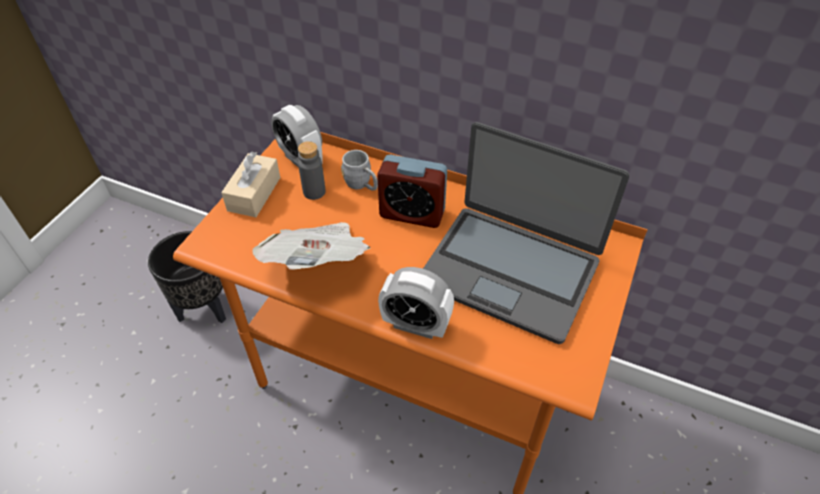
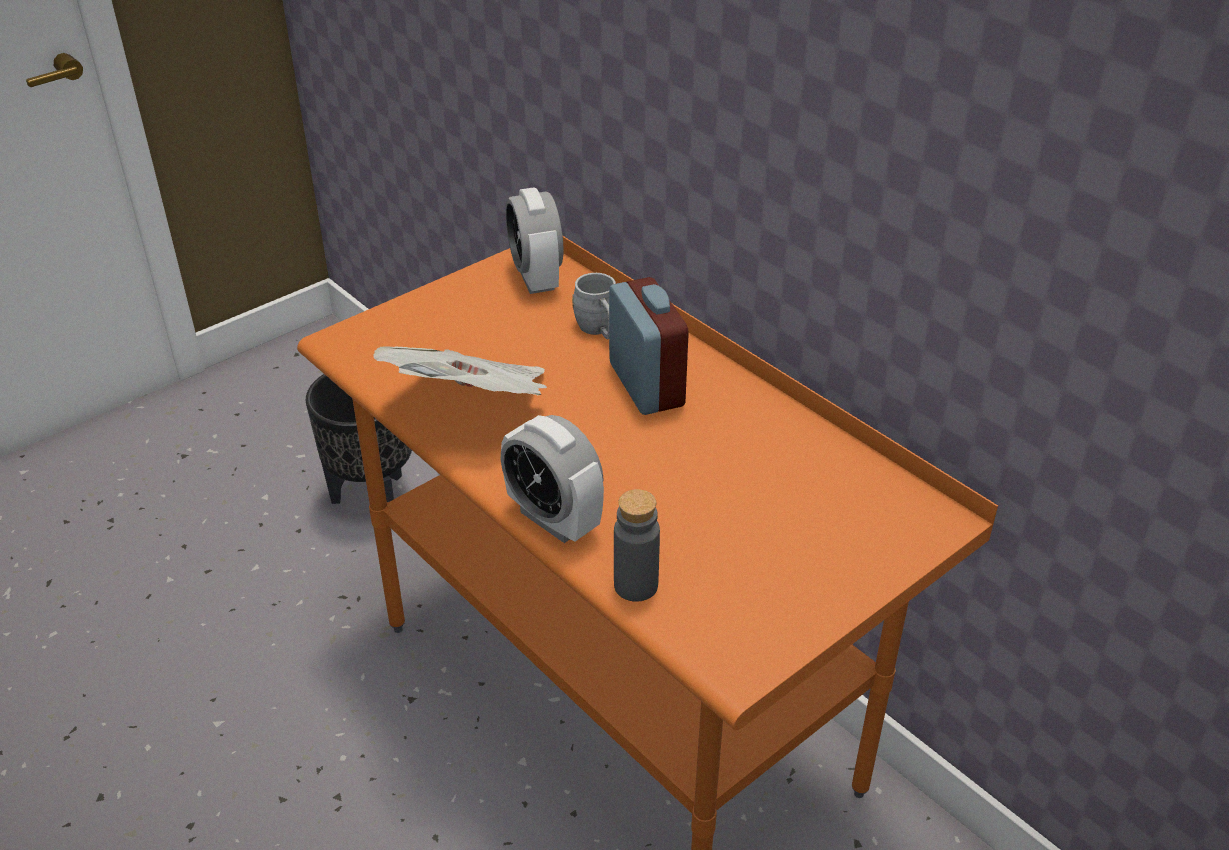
camera: 25 degrees right, 10 degrees down
beige tissue box [221,152,280,217] -> none
grey bottle [298,141,326,200] -> grey bottle moved to [614,489,660,602]
alarm clock [377,154,447,228] -> alarm clock turned 150 degrees counterclockwise [609,277,689,415]
laptop [423,122,629,344] -> none

